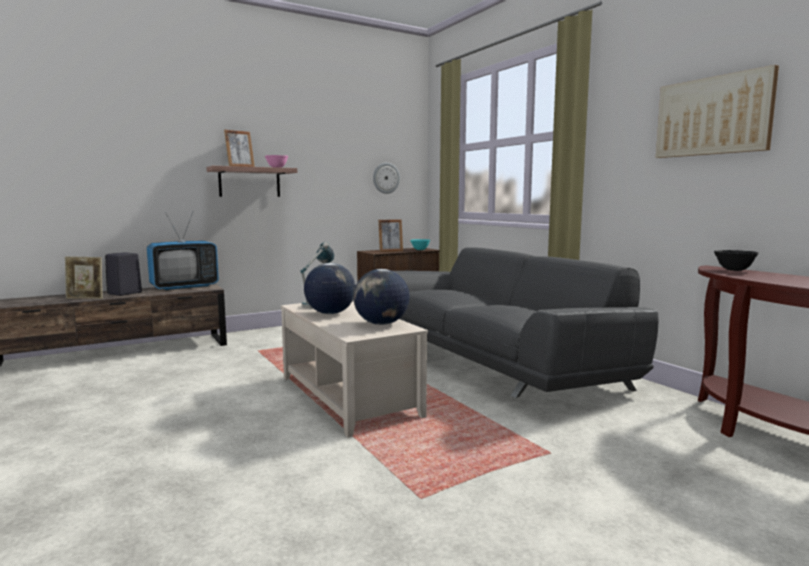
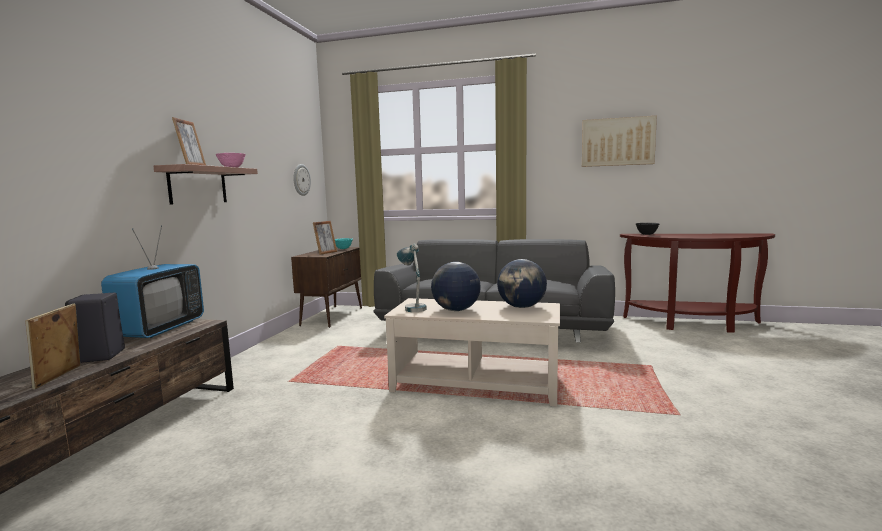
camera: 45 degrees left, 0 degrees up
picture frame [65,256,103,299] -> picture frame turned 135 degrees clockwise [25,304,80,390]

